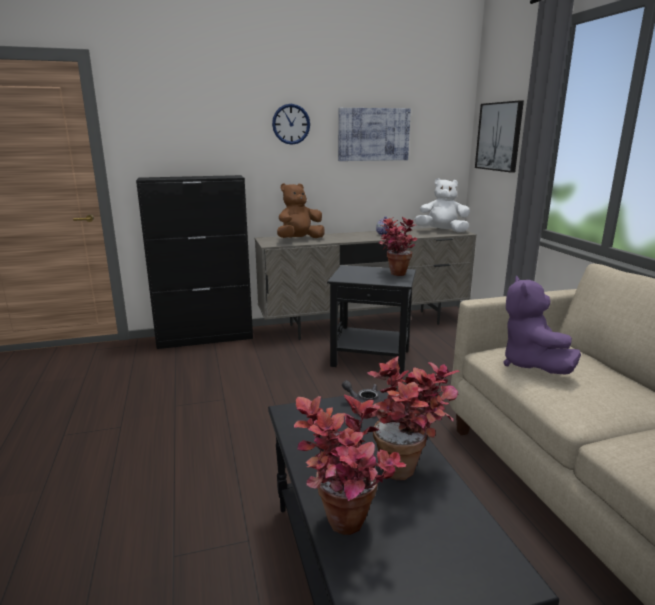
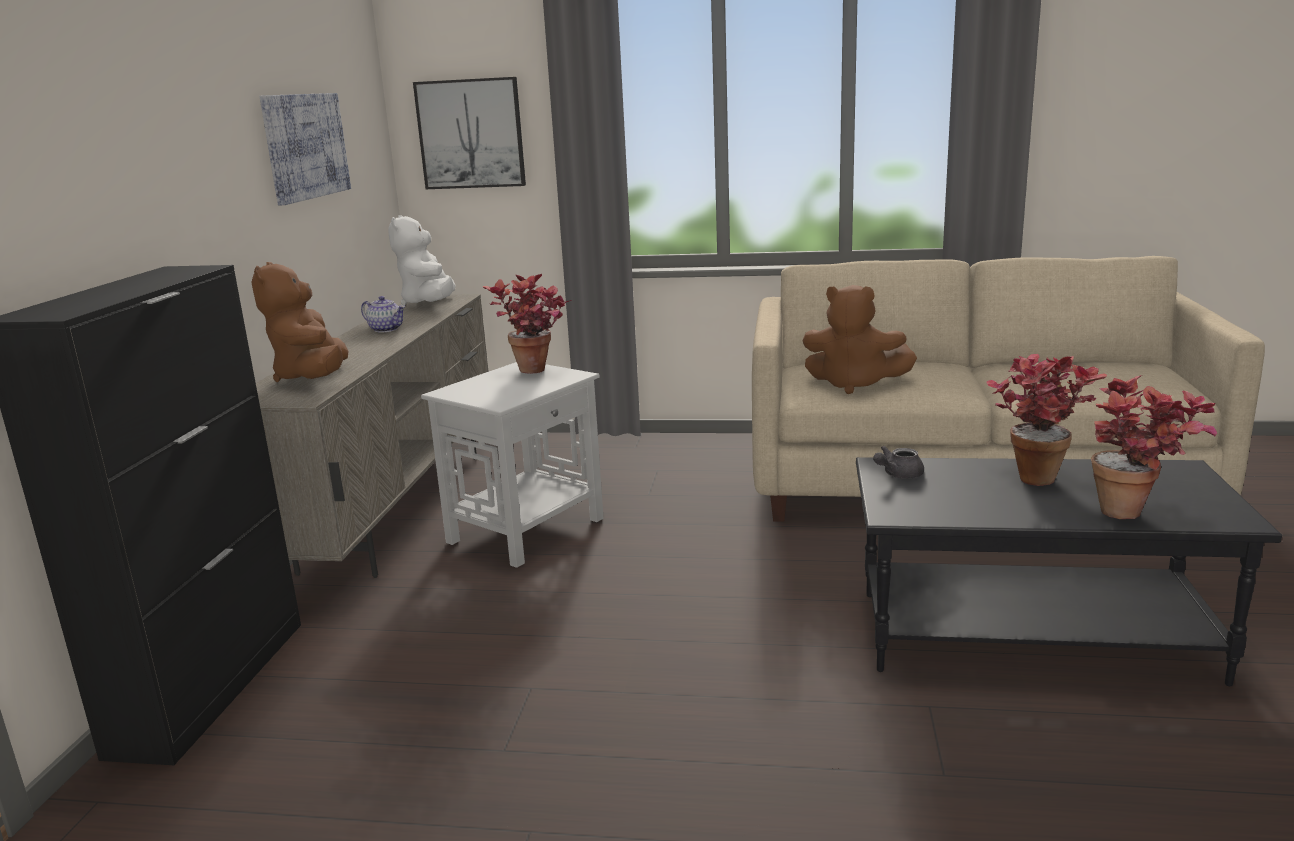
camera: 65 degrees left, 0 degrees up
wall clock [272,104,310,145] -> none
black side table [327,265,416,374] -> white side table [421,362,604,568]
white plush toy [415,178,470,233] -> white plush toy turned 45 degrees counterclockwise [388,215,456,306]
purple plush toy [503,276,581,374] -> brown plush toy [802,285,917,394]

